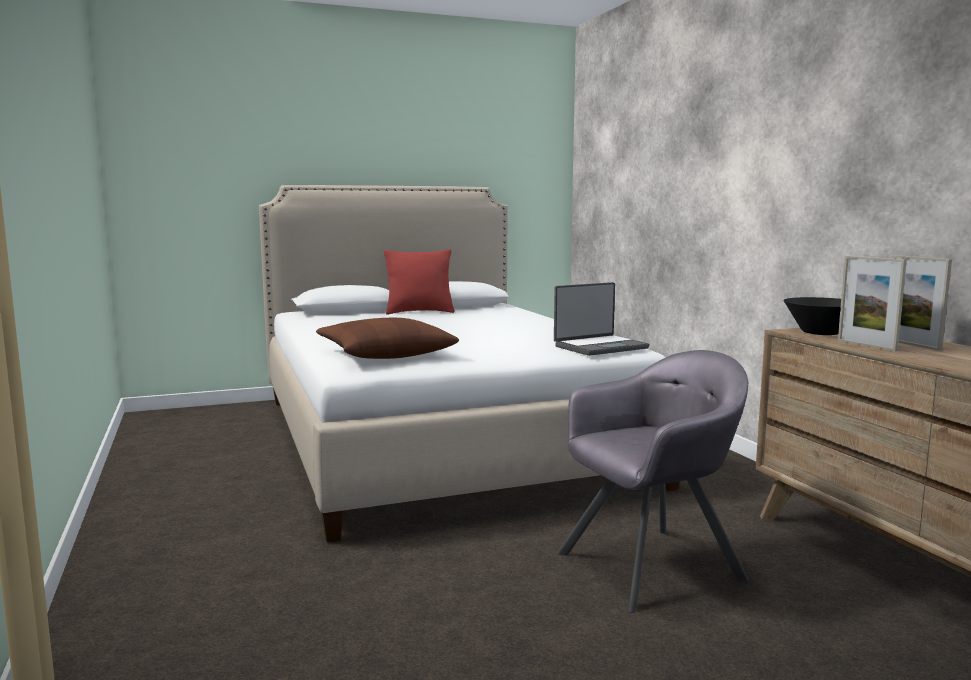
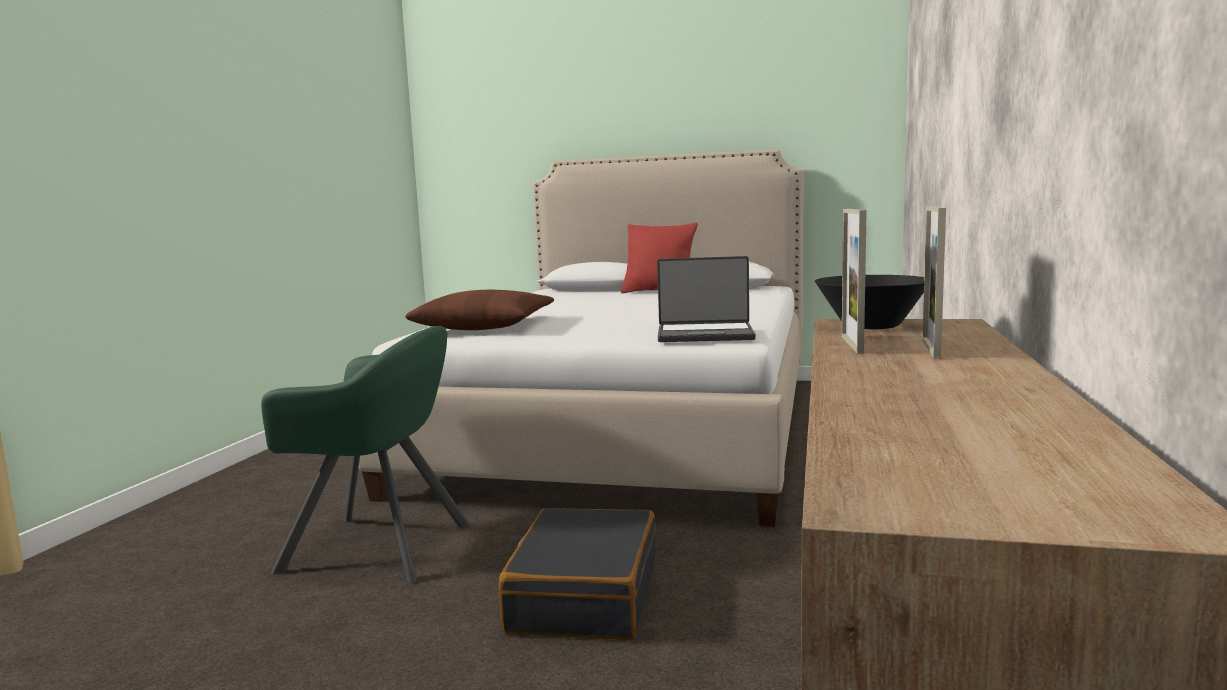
camera: 35 degrees right, 0 degrees up
grey armchair [557,350,749,613] -> black suitcase [499,508,656,640]
none -> green armchair [261,326,470,583]

